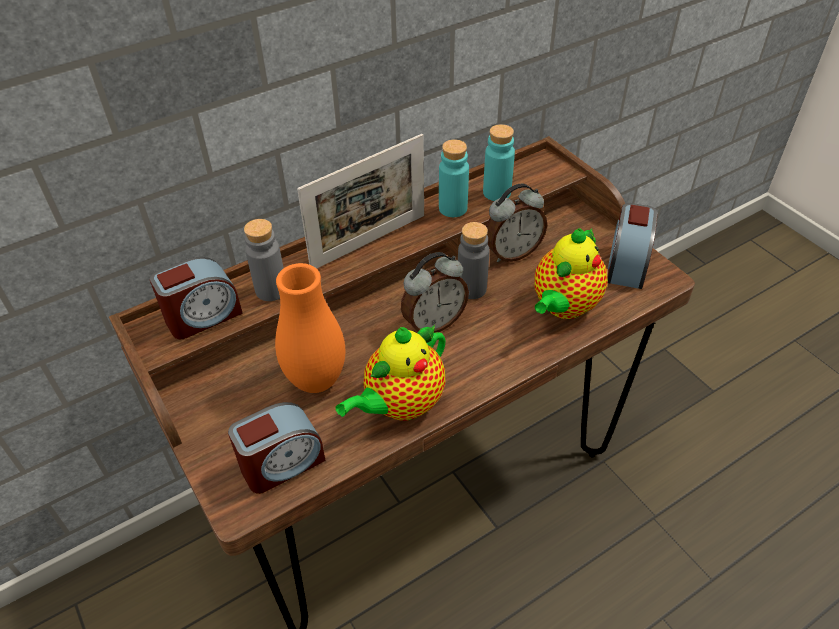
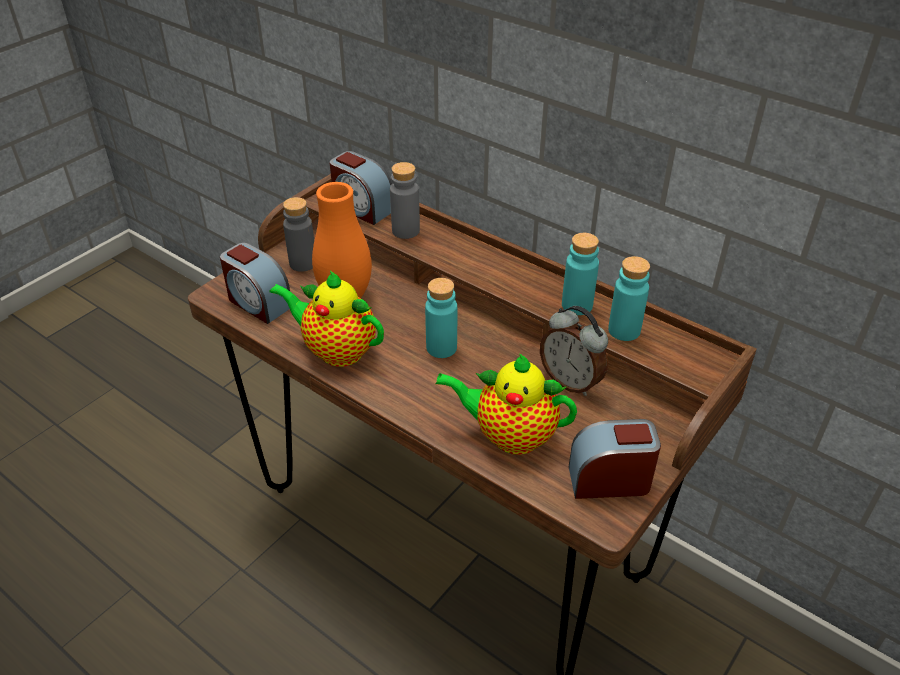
camera: 70 degrees right, 5 degrees down
picture frame [297,134,424,269] -> none
alarm clock [401,252,469,333] -> turquoise bottle [425,278,457,358]
grey bottle [458,222,489,299] -> grey bottle moved to [283,197,314,272]

